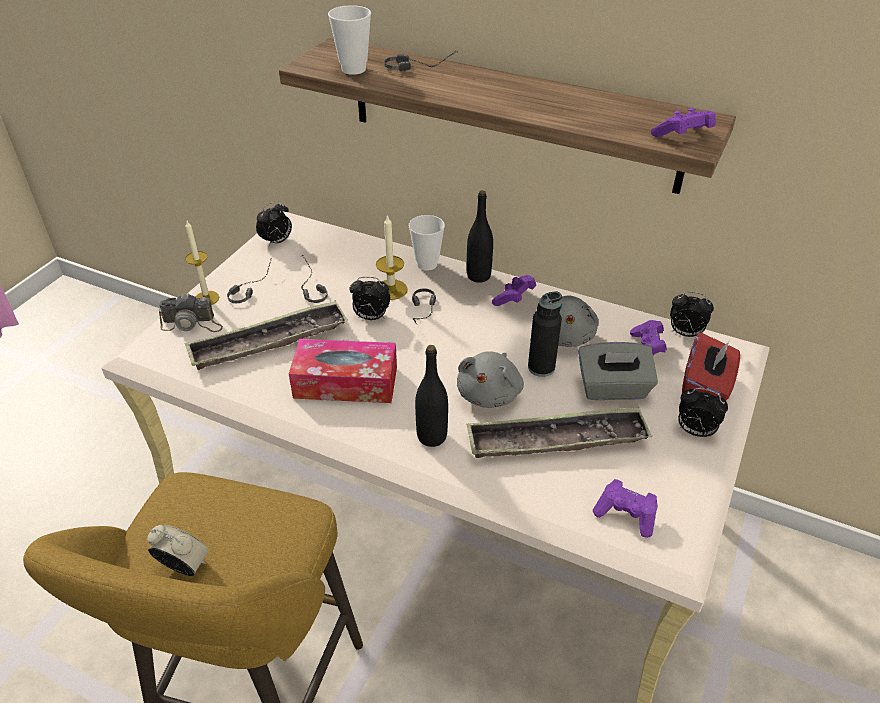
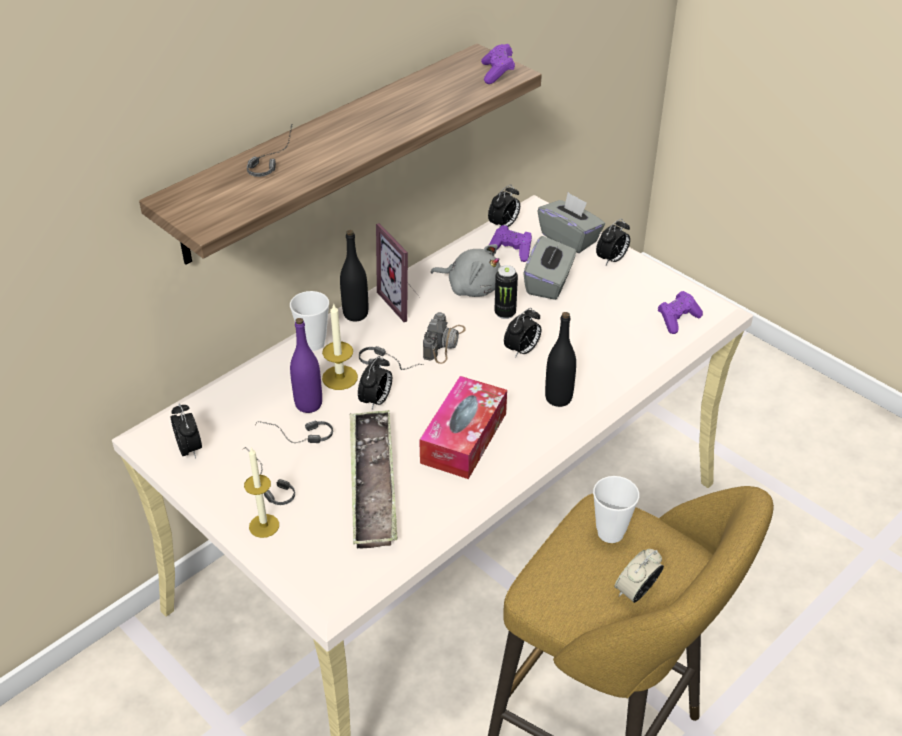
camera: 70 degrees left, 0 degrees up
camera [159,293,223,332] -> camera moved to [423,312,466,364]
cup [328,5,371,75] -> cup moved to [593,476,639,543]
grey plush toy [457,351,524,408] -> alarm clock [504,308,541,358]
tray [466,407,652,458] -> none
purple game controller [492,275,536,306] -> picture frame [376,223,418,322]
black bottle [528,291,562,377] -> can [495,265,518,319]
red tissue box [682,333,740,401] -> grey tissue box [537,192,605,253]
none -> purple bottle [290,318,322,413]

